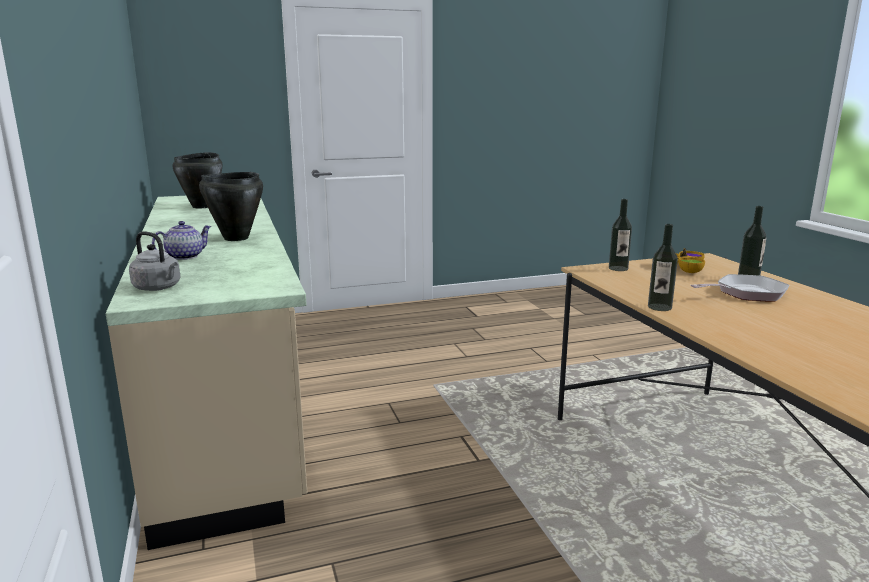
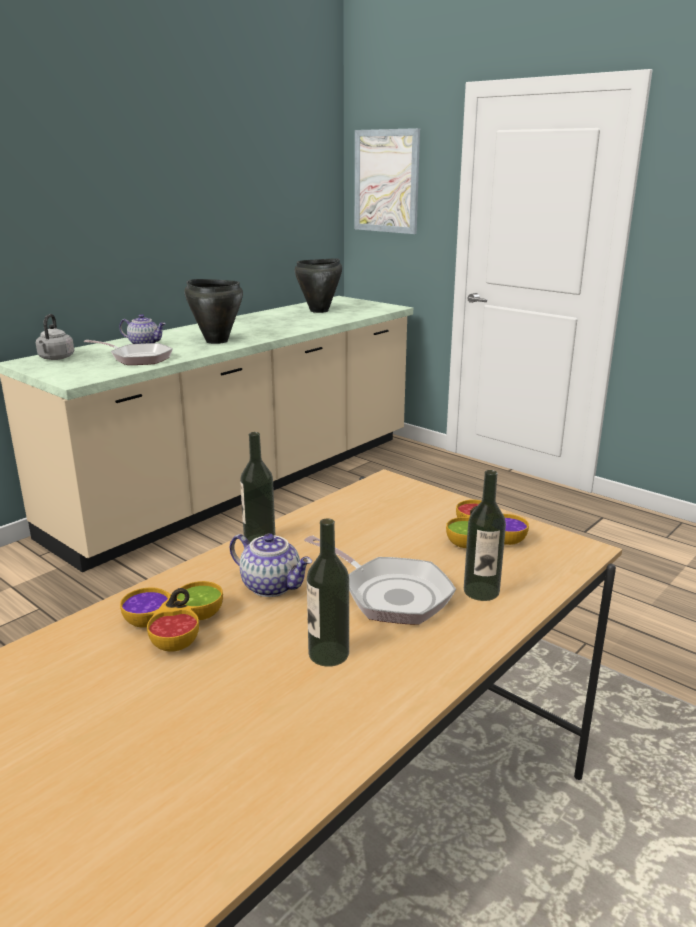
camera: 60 degrees right, 5 degrees up
bottle [609,199,632,271] -> bottle moved to [307,518,349,667]
none -> frying pan [84,340,173,365]
none -> bowl [120,581,223,652]
none -> teapot [230,533,312,597]
none -> picture [355,128,420,234]

